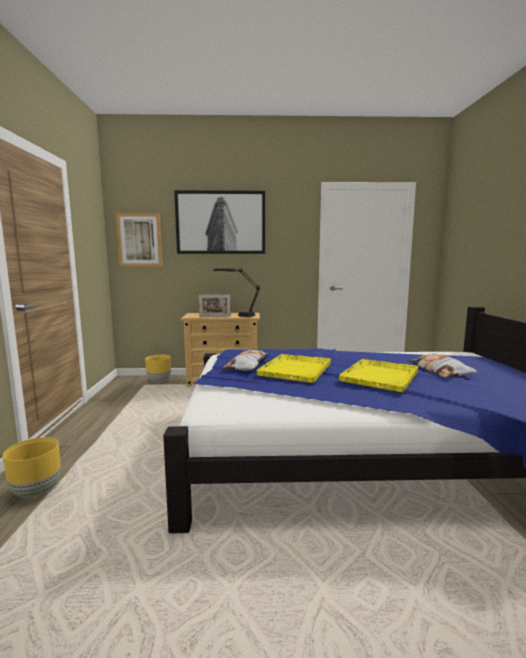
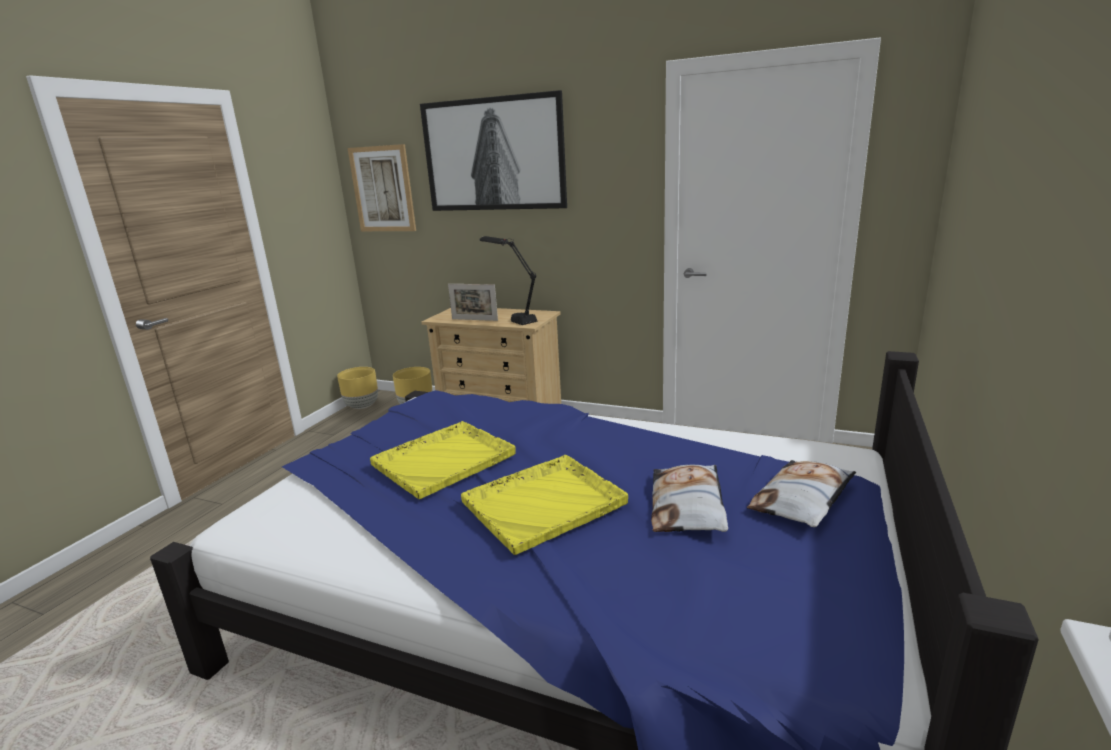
camera: 25 degrees right, 10 degrees up
yellow planter [3,437,61,498] -> yellow planter moved to [337,367,378,409]
pillow [222,350,270,371] -> pillow moved to [747,460,856,527]

